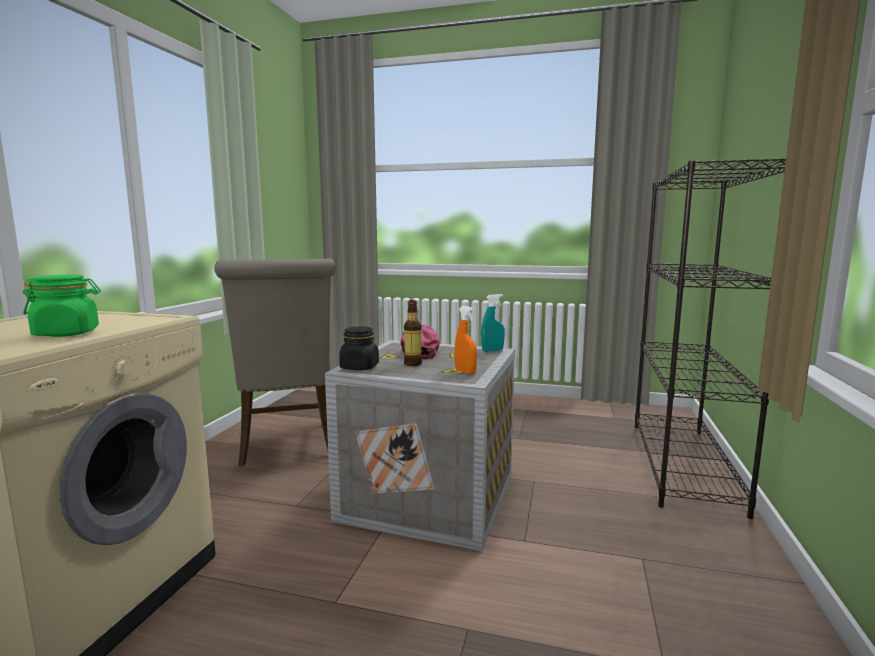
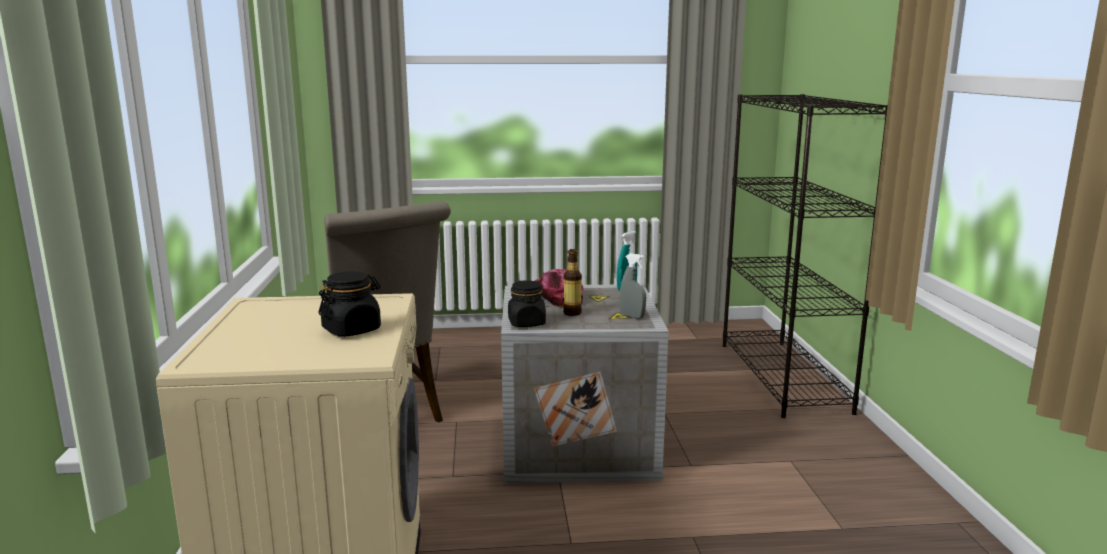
camera: 20 degrees left, 5 degrees up
green jar [23,275,101,337] -> black jar [319,271,381,337]
orange spray bottle [455,306,477,374] -> grey spray bottle [620,253,646,318]

